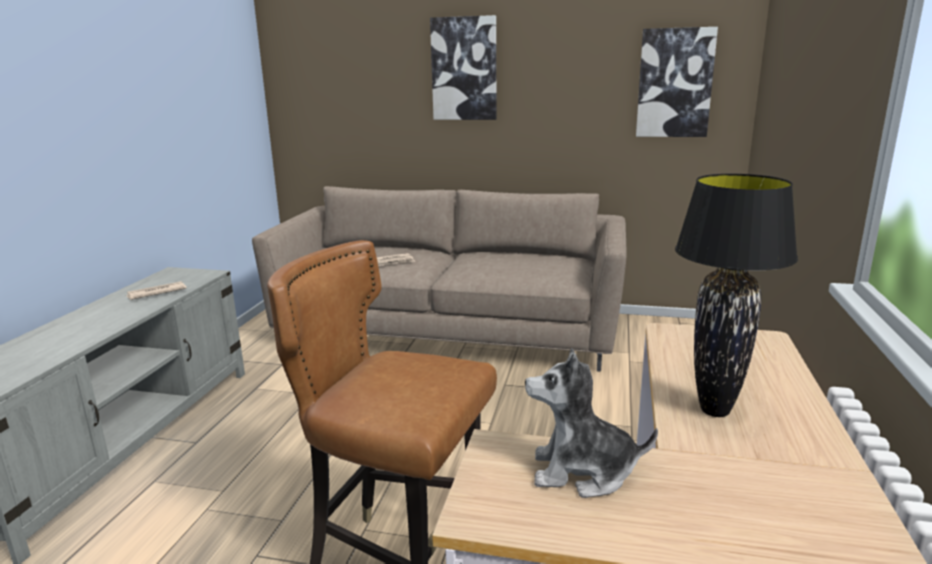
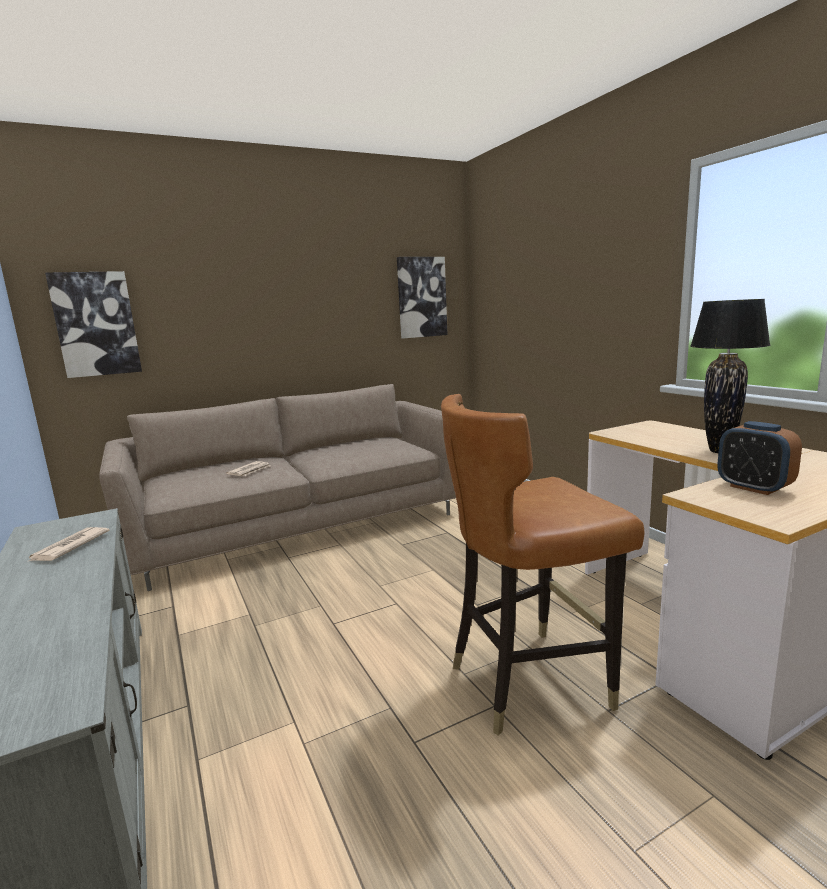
camera: 40 degrees left, 5 degrees down
picture [430,15,497,120] -> picture moved to [45,271,142,378]
plush toy [525,348,658,498] -> alarm clock [717,421,802,495]

